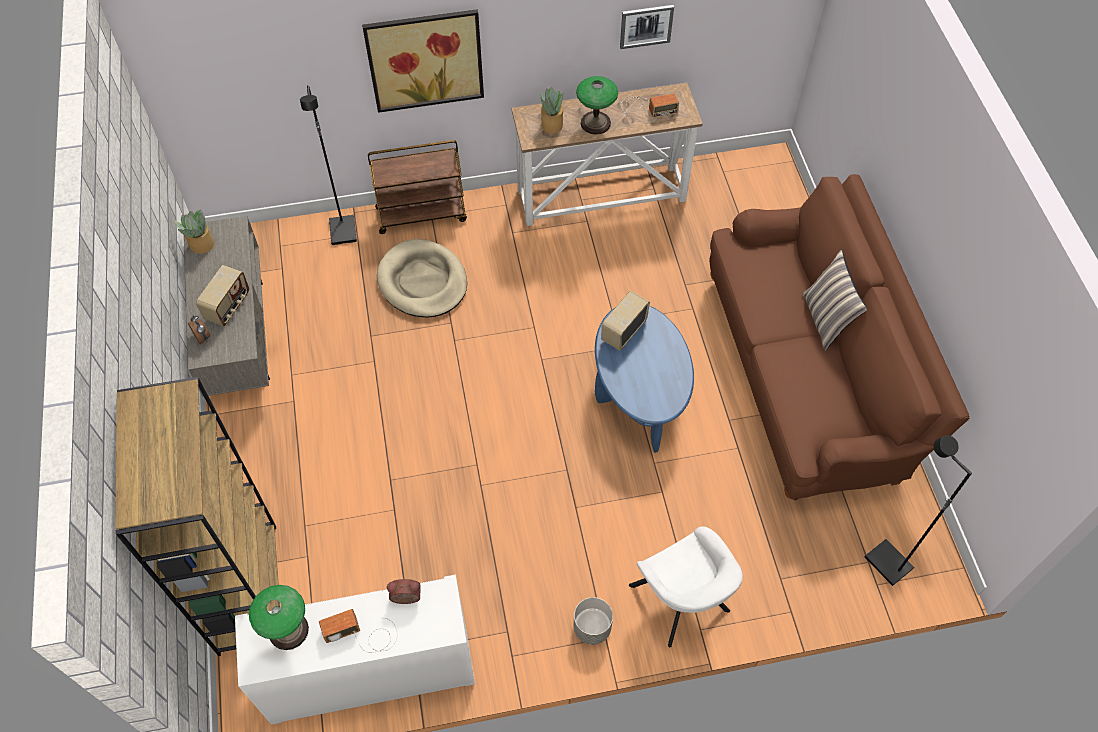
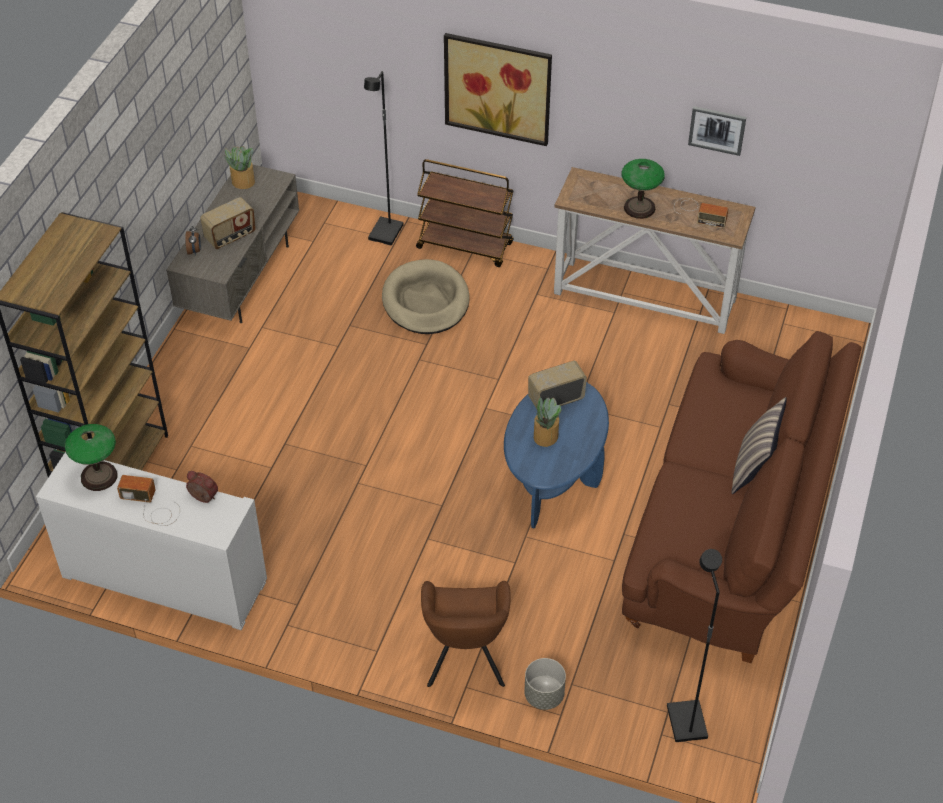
camera: 30 degrees right, 10 degrees down
potted plant [540,87,564,134] -> potted plant moved to [534,397,562,447]
grey planter [573,597,613,645] -> grey planter moved to [524,658,566,710]
white armchair [629,526,743,647] -> brown armchair [421,581,510,687]

